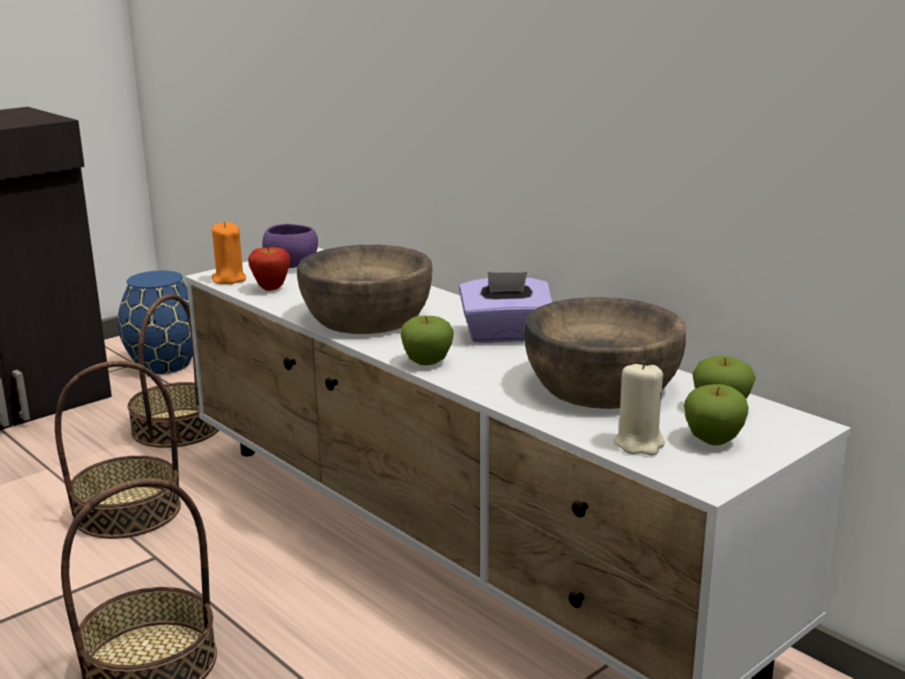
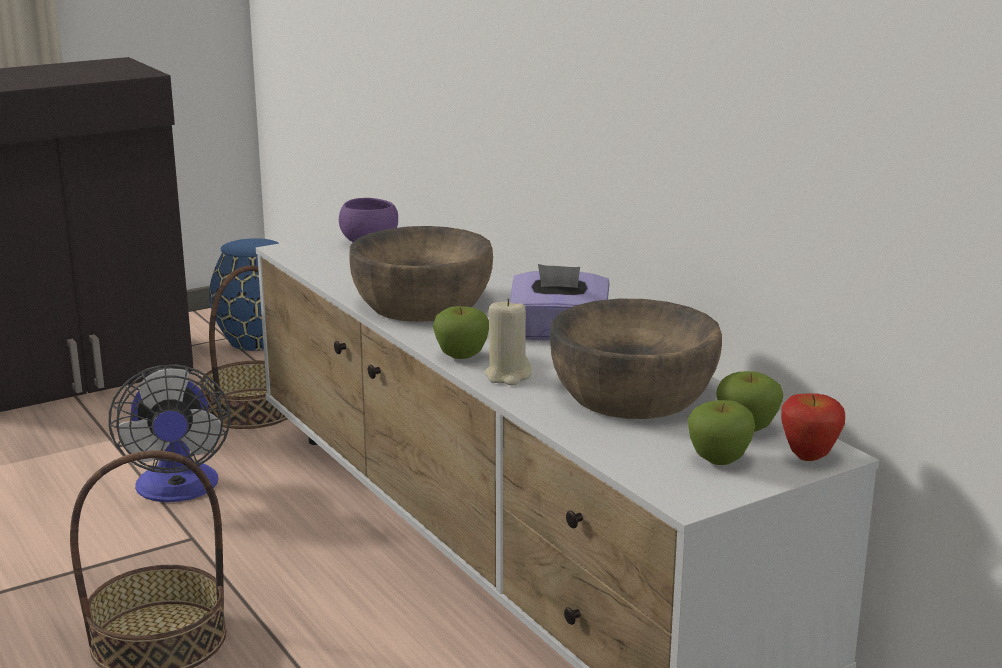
camera: 10 degrees right, 0 degrees up
basket [55,361,181,539] -> fan [109,364,231,502]
orange candle [212,221,246,284] -> none
apple [248,246,290,291] -> apple moved to [781,393,845,461]
beige candle [613,361,665,455] -> beige candle moved to [484,299,532,386]

